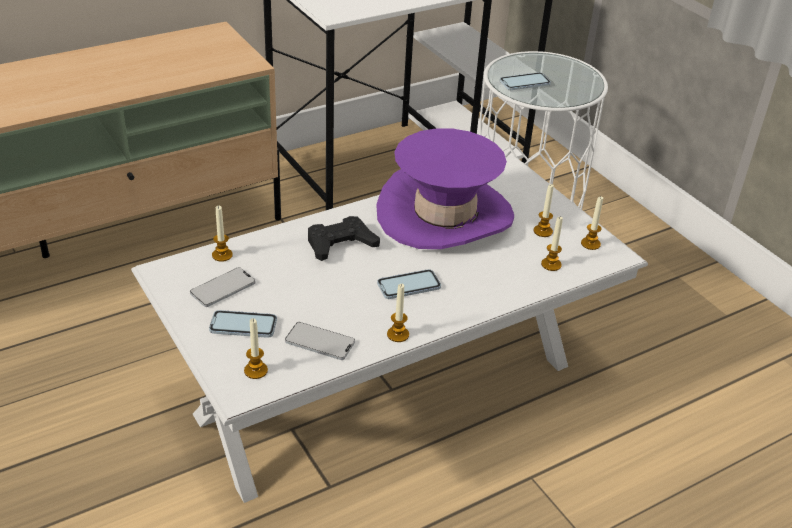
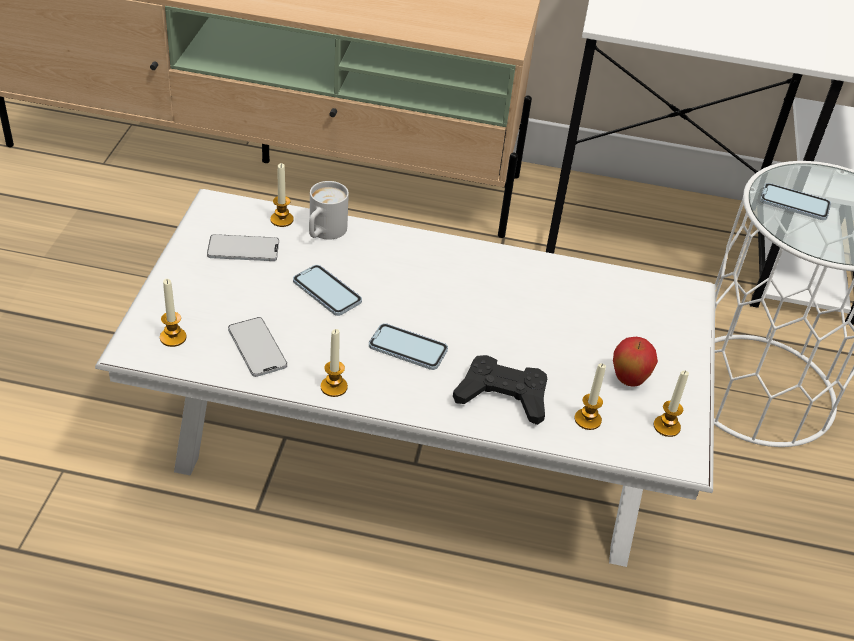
camera: 40 degrees right, 5 degrees up
phone [209,310,277,338] -> phone moved to [293,265,362,316]
black game controller [308,216,380,261] -> black game controller moved to [453,355,547,425]
purple hat [376,128,514,249] -> none
candle [534,184,554,237] -> apple [613,337,658,387]
none -> white mug [309,181,349,240]

